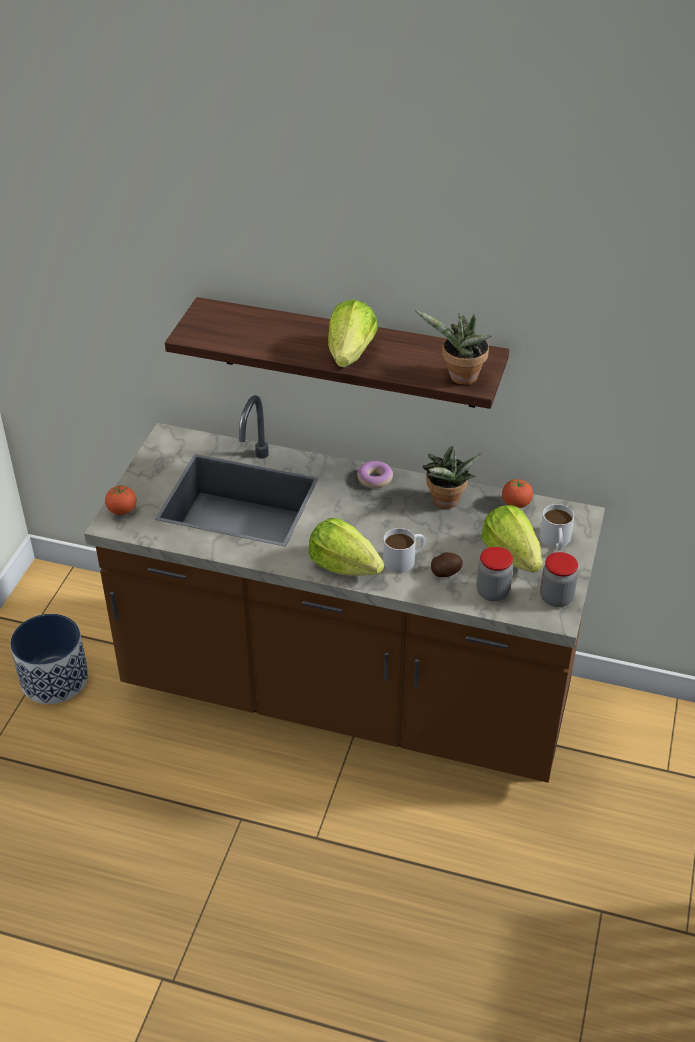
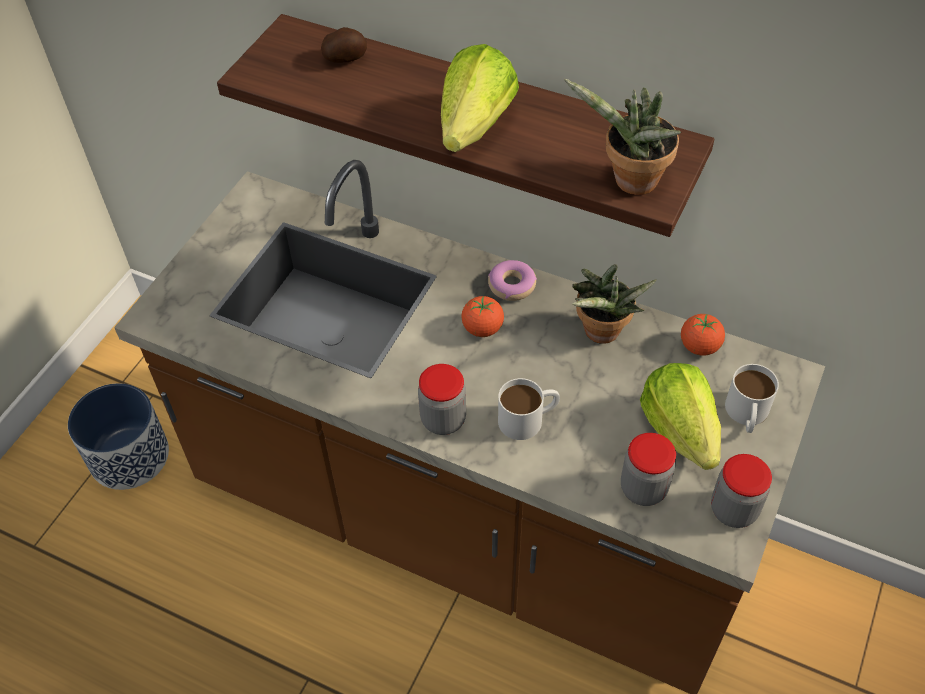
camera: 10 degrees right, 10 degrees up
tomato [105,485,136,515] -> tomato moved to [461,296,504,337]
lettuce [308,518,384,576] -> jar [418,364,466,435]
potato [431,552,463,577] -> potato moved to [321,27,367,62]

